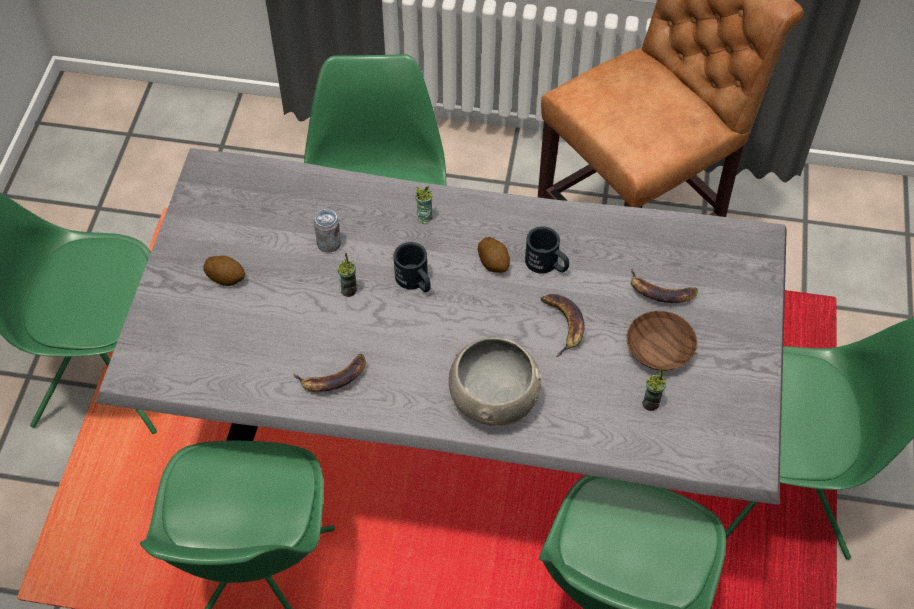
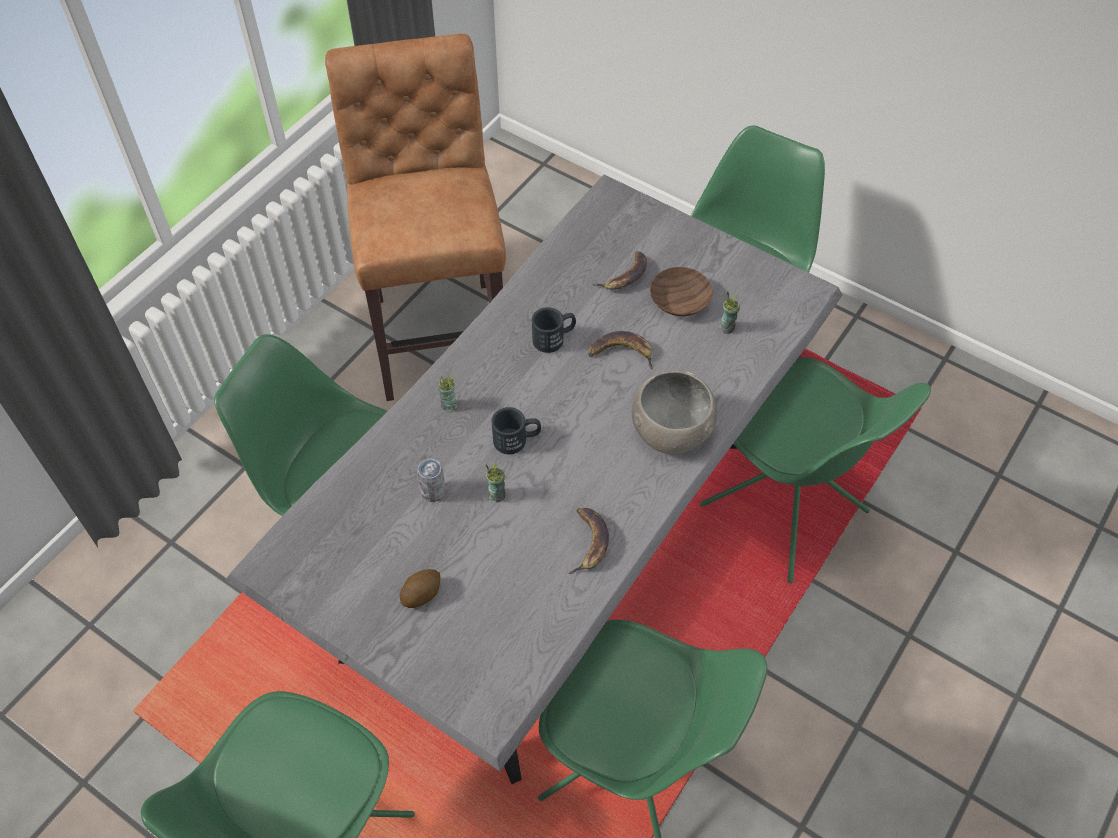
camera: 65 degrees left, 0 degrees up
potato [478,237,510,273] -> none

